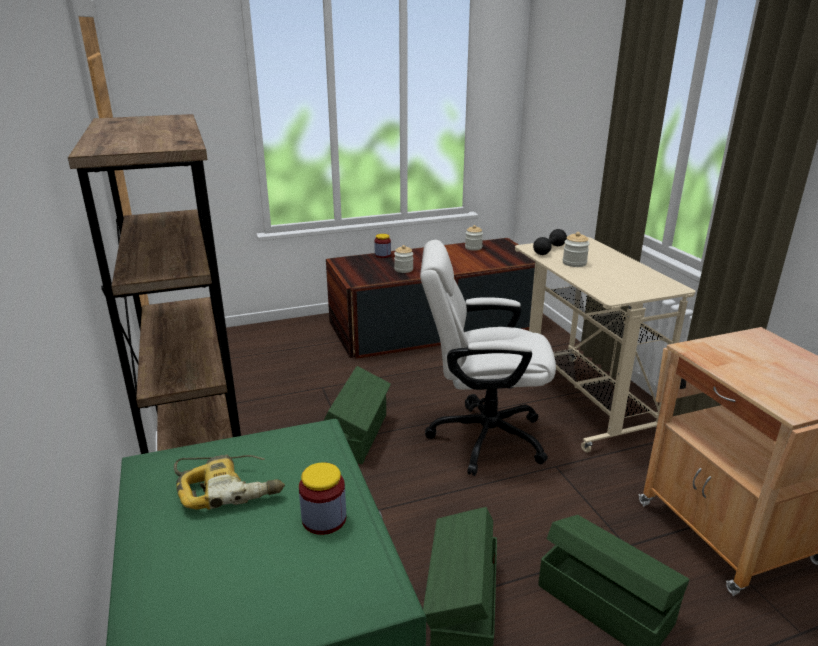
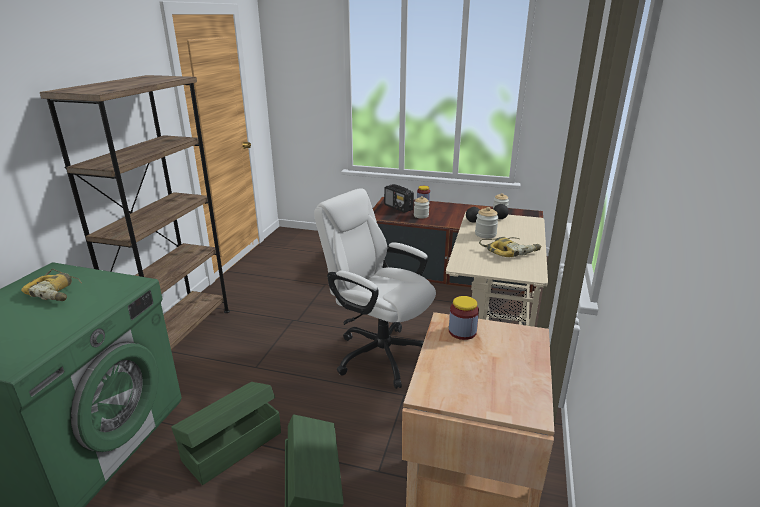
camera: 35 degrees right, 0 degrees up
jar [299,462,346,535] -> jar moved to [449,296,479,340]
green storage box [324,366,391,464] -> none
none -> radio [384,184,414,213]
none -> power drill [479,237,541,257]

